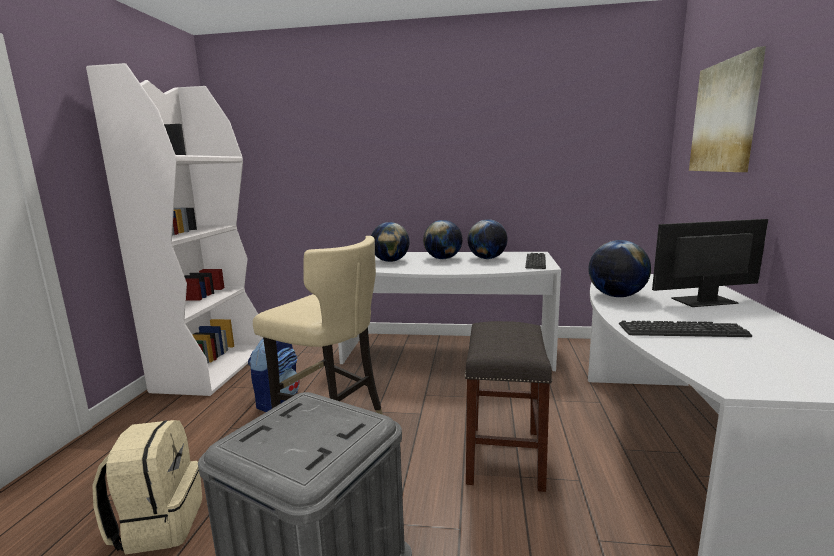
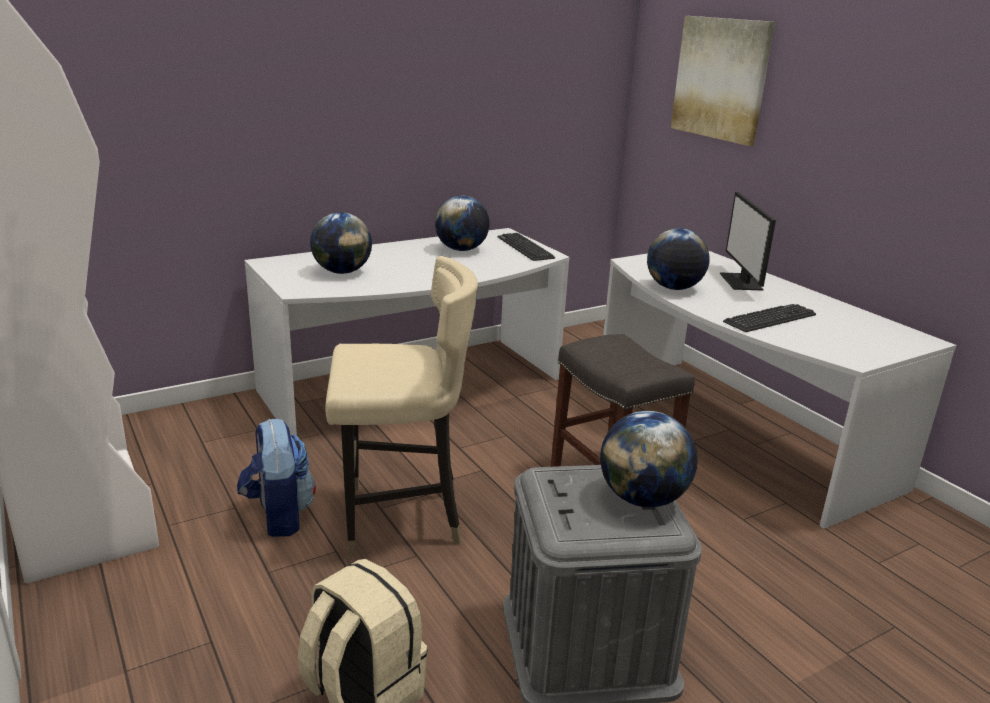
camera: 40 degrees left, 10 degrees up
globe [423,220,463,259] -> globe moved to [600,411,698,507]
monitor [652,219,768,307] -> monitor turned 45 degrees counterclockwise [720,192,776,290]

